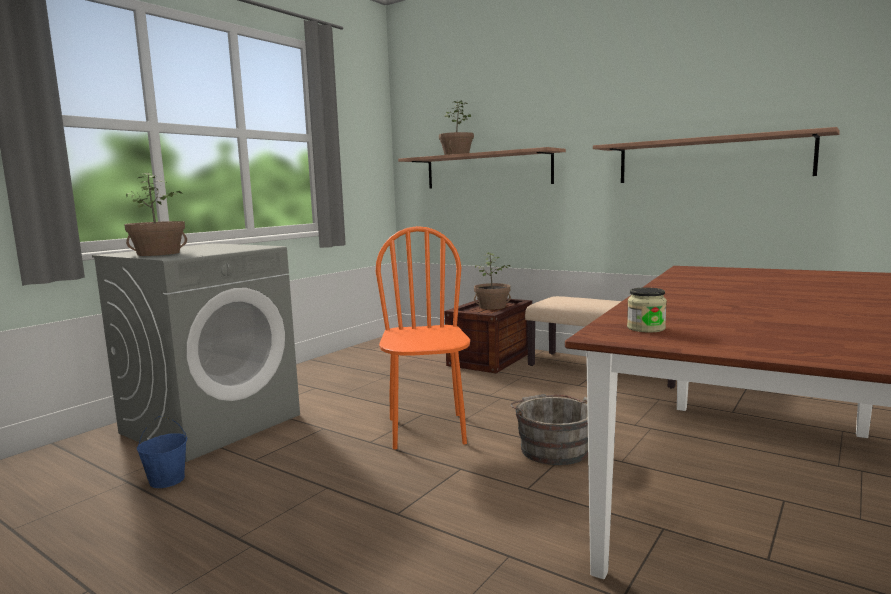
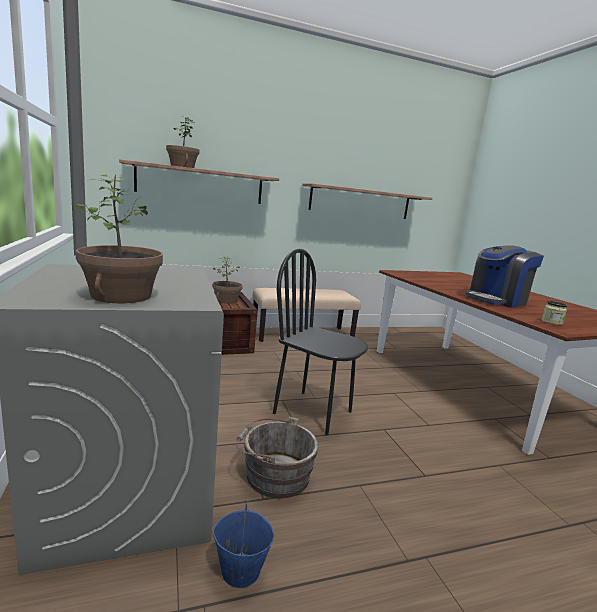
camera: 55 degrees left, 5 degrees up
orange chair [376,226,470,449] -> black chair [273,248,369,435]
grey bucket [510,394,588,465] -> grey bucket moved to [236,417,319,498]
none -> coffee machine [466,245,544,308]

